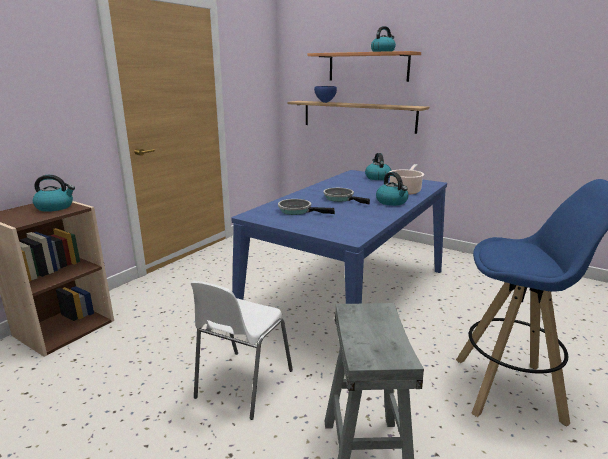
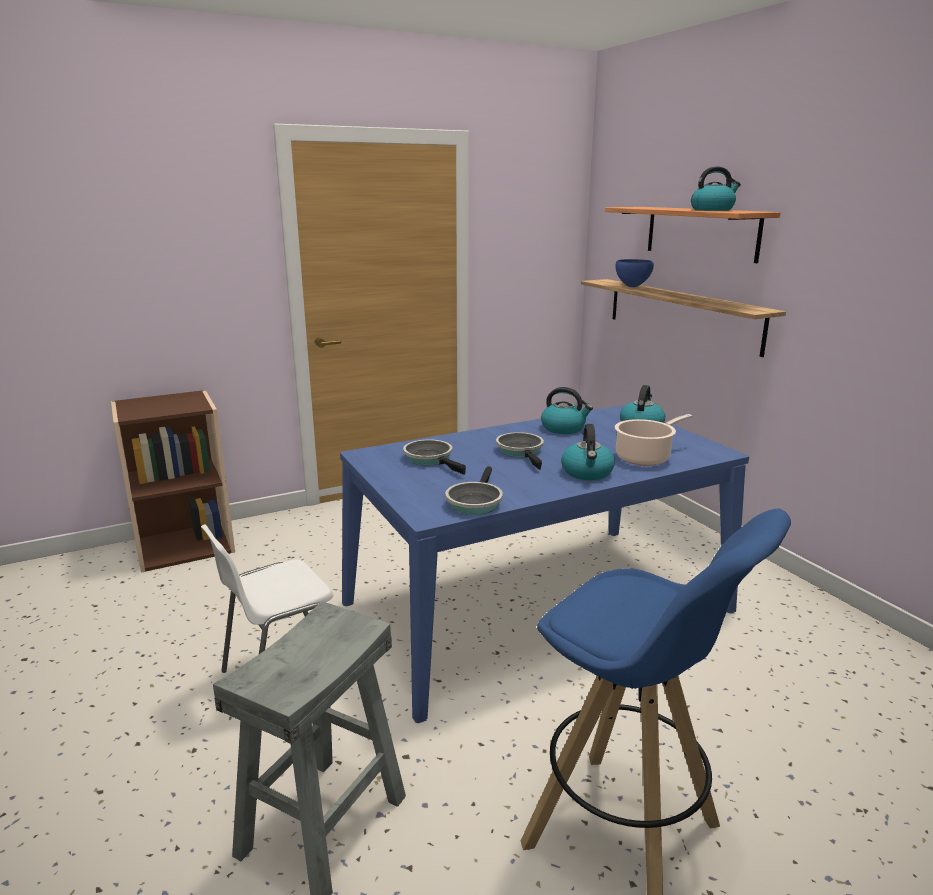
camera: 30 degrees right, 0 degrees up
kettle [33,175,75,212] -> kettle moved to [541,387,593,434]
none -> frying pan [445,466,503,515]

